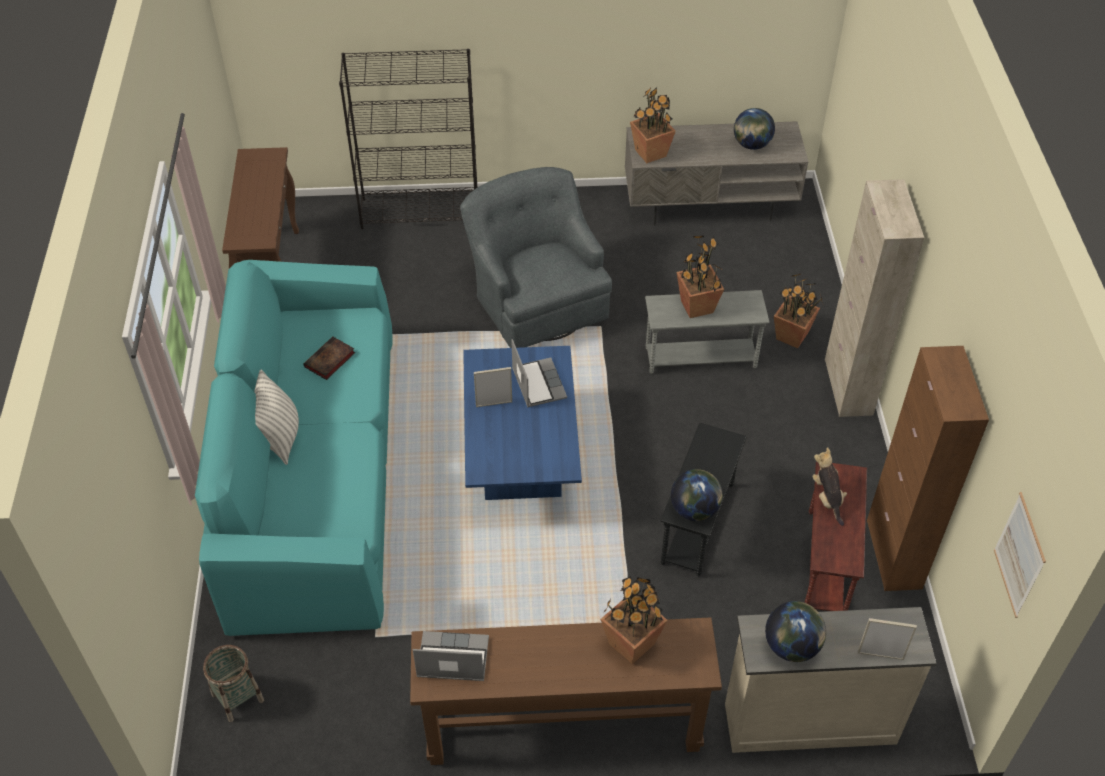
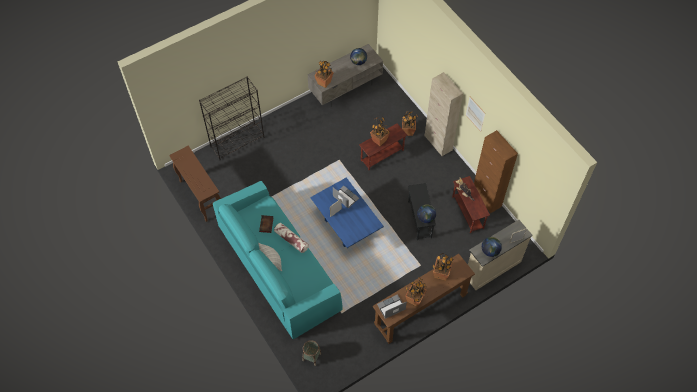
camera: 30 degrees left, 10 degrees up
grey armchair [460,167,612,348] -> none
grey side table [645,290,769,374] -> brown side table [359,123,407,170]
picture [994,492,1046,618] -> picture moved to [466,96,485,132]
none -> pillow [274,223,309,253]
none -> potted plant [405,277,427,307]

